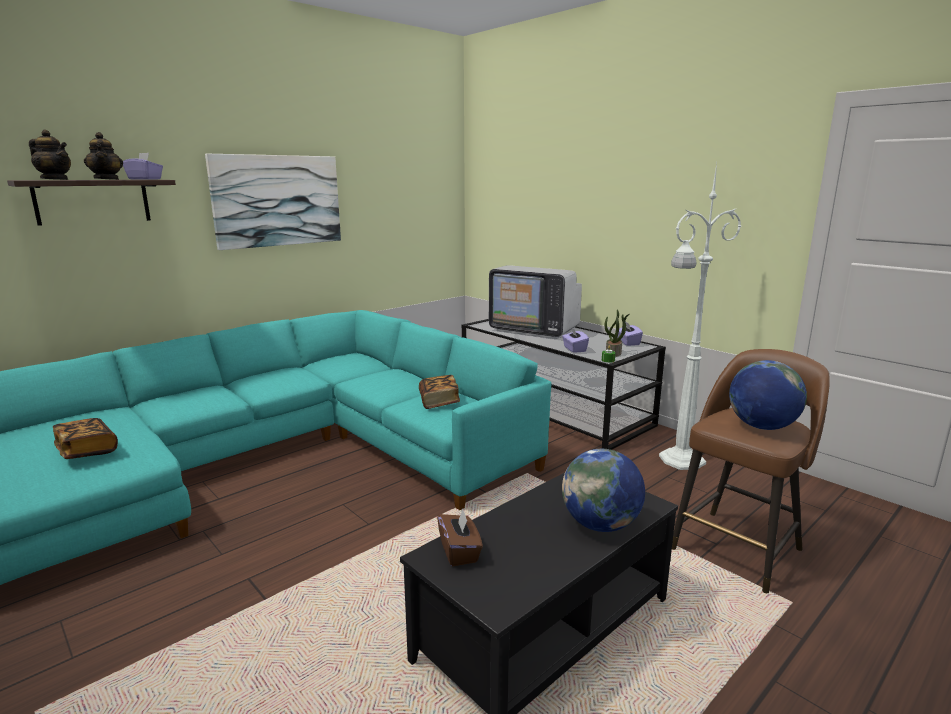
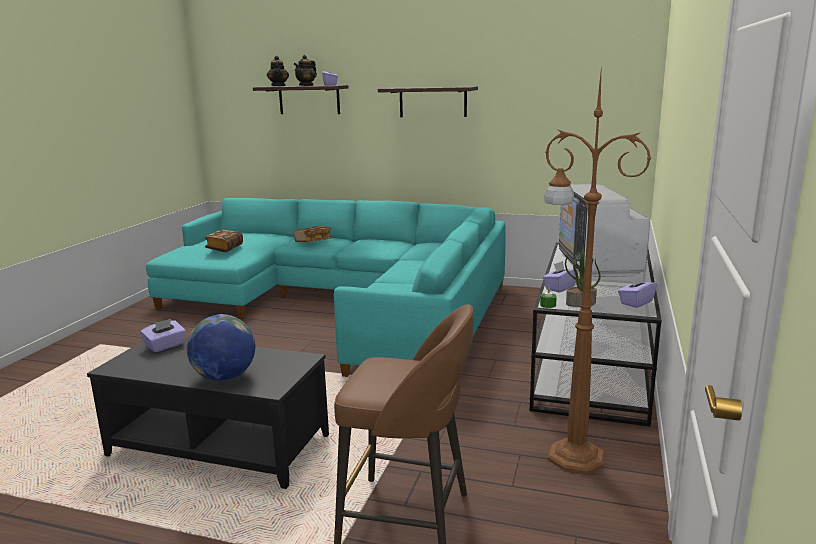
camera: 60 degrees right, 0 degrees up
picture [205,153,341,250] -> shelf [378,86,478,117]
book [419,375,460,409] -> book moved to [294,226,332,242]
brown tissue box [437,509,483,567] -> purple tissue box [140,319,186,352]
white floor lamp [659,163,741,470] -> brown floor lamp [544,64,651,475]
globe [729,360,807,430] -> none

